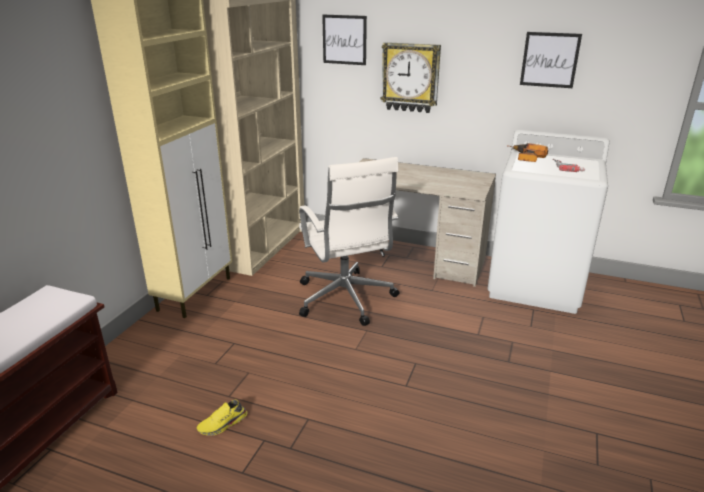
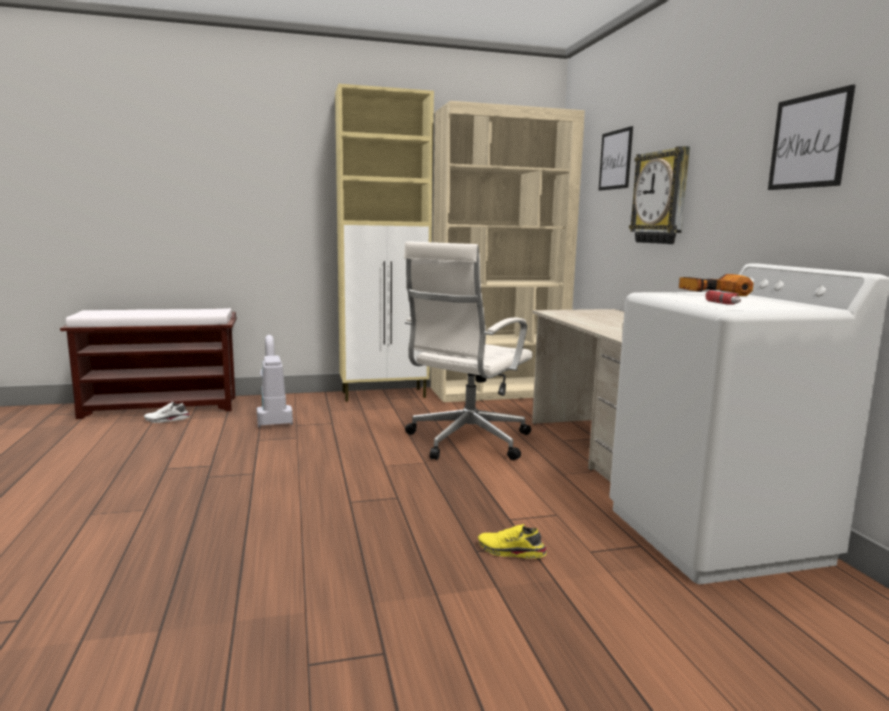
camera: 55 degrees right, 15 degrees down
yellow shoe [197,400,247,436] -> yellow shoe moved to [478,524,547,559]
none -> white shoe [144,402,190,423]
none -> vacuum cleaner [257,335,293,427]

